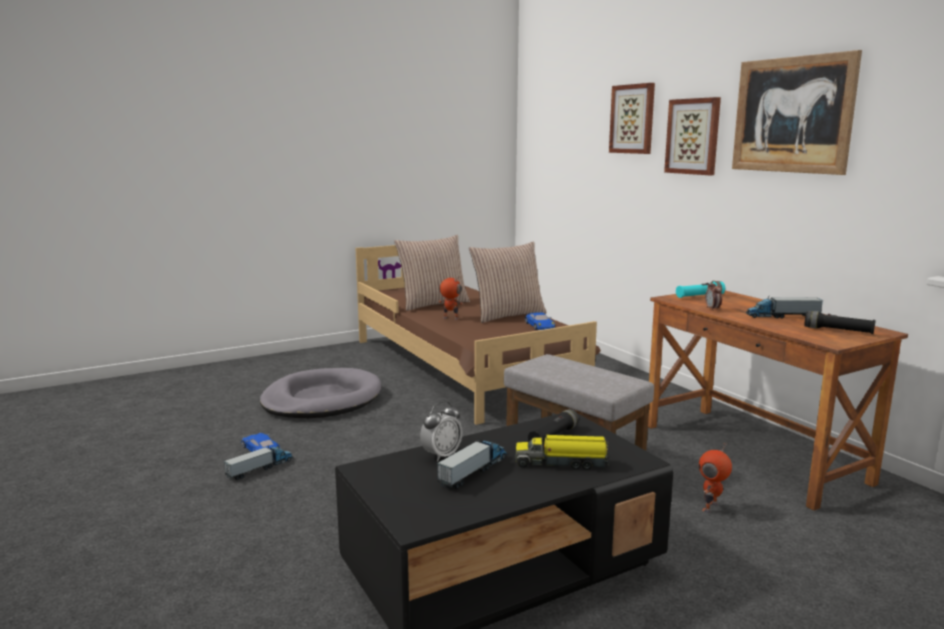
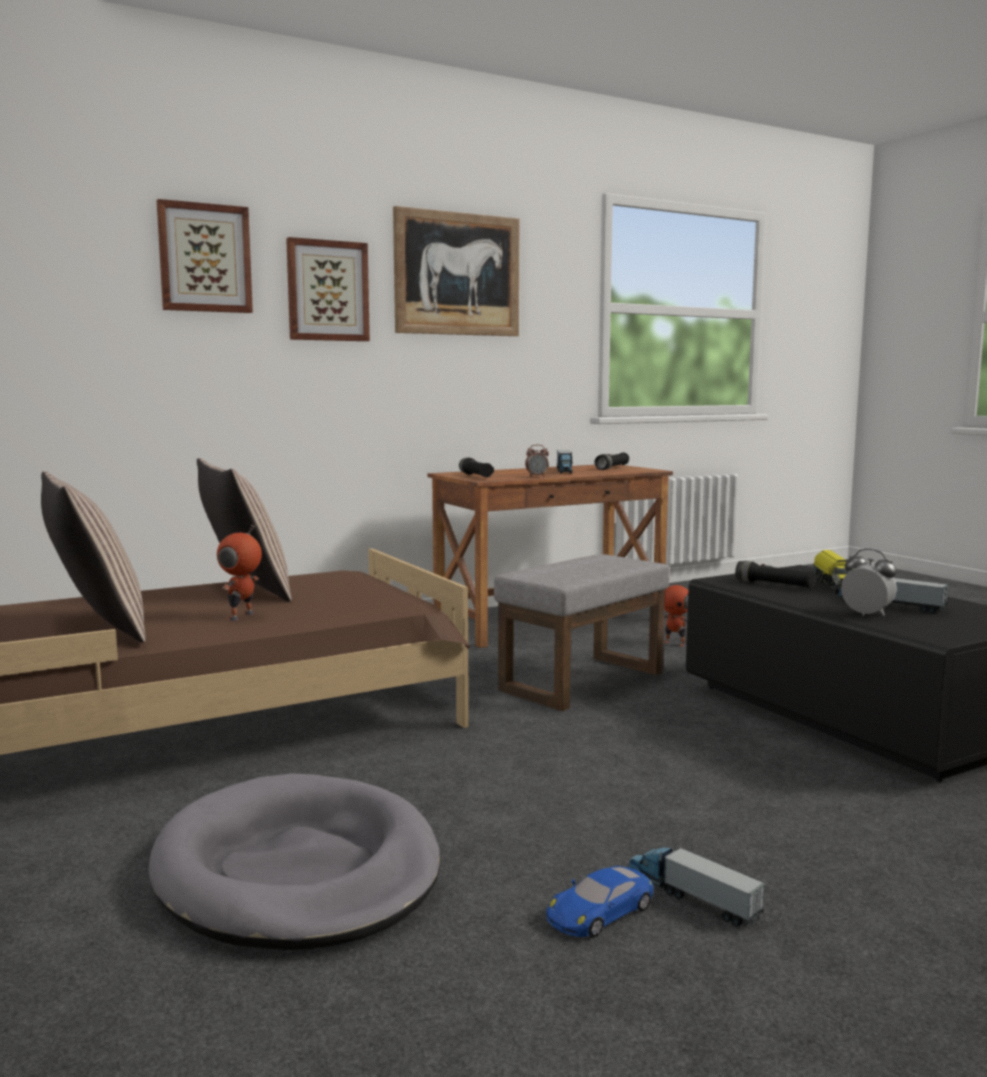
camera: 90 degrees left, 5 degrees down
blue toy car [525,312,555,330] -> none
turquoise flashlight [676,281,725,298] -> black flashlight [459,458,494,477]

